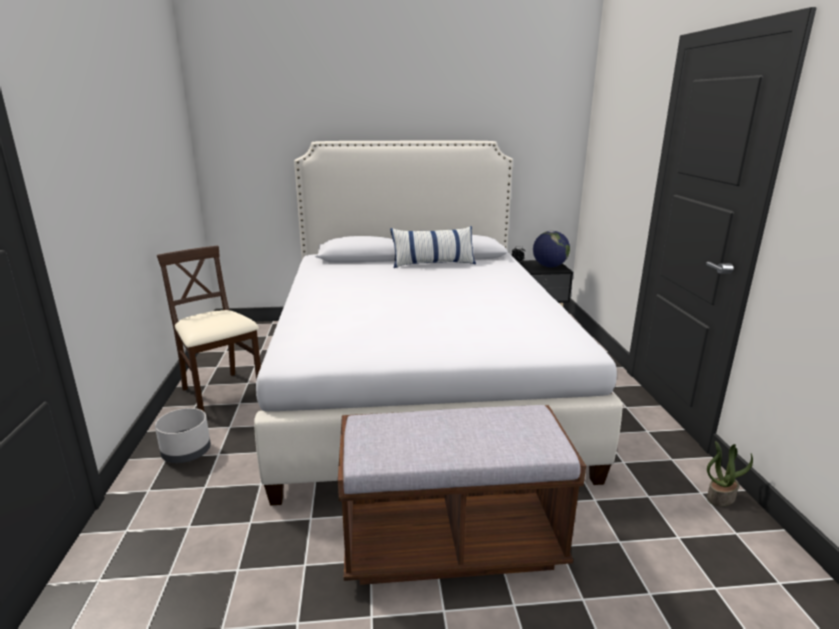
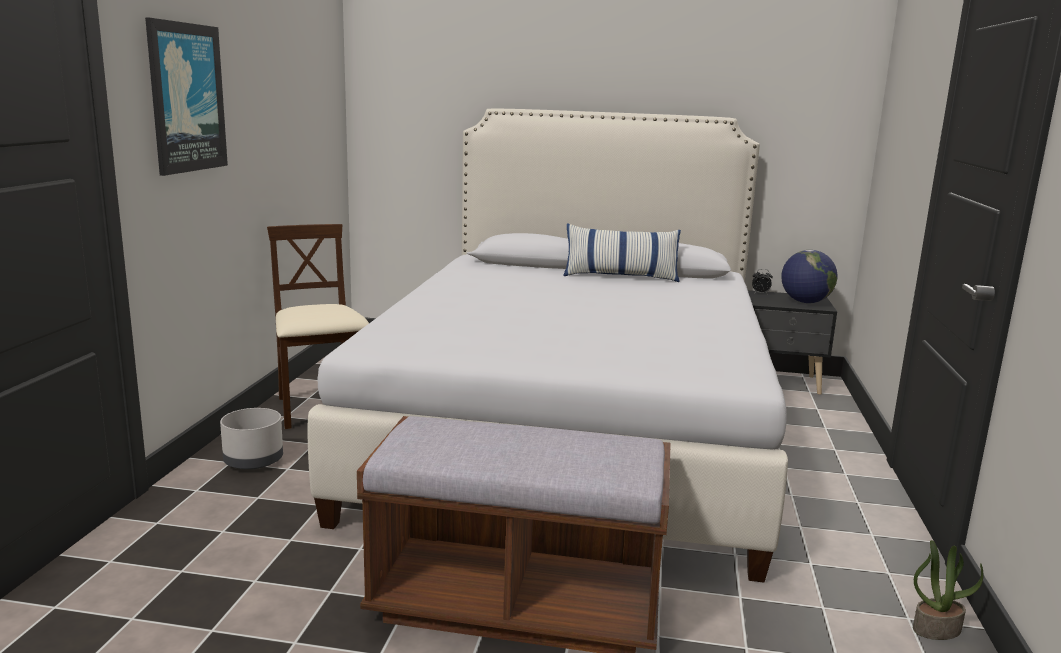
camera: 15 degrees right, 5 degrees down
none -> picture [145,17,228,176]

